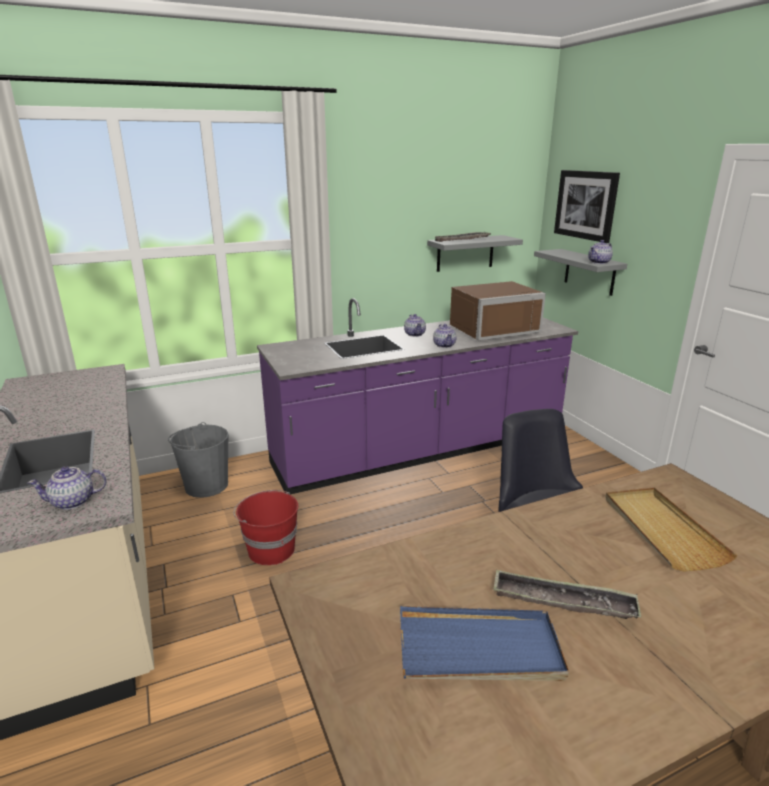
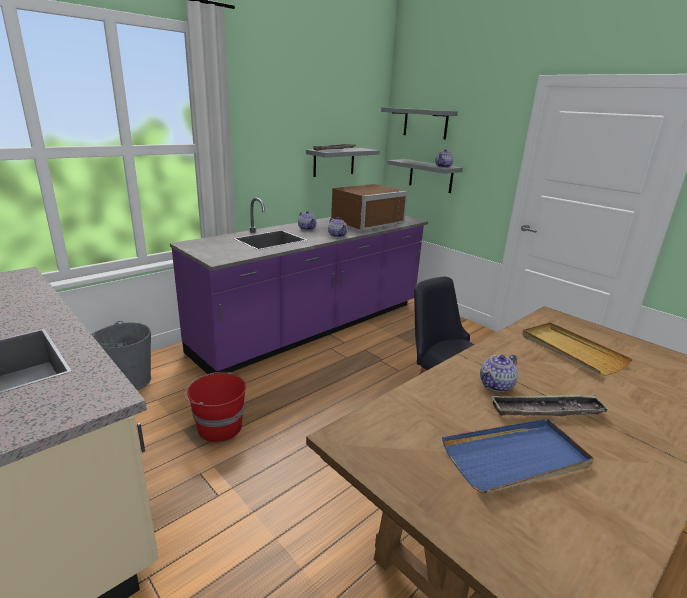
camera: 20 degrees left, 0 degrees up
teapot [28,466,107,510] -> teapot moved to [480,354,518,392]
picture [554,170,620,243] -> grey shelf [381,107,458,140]

